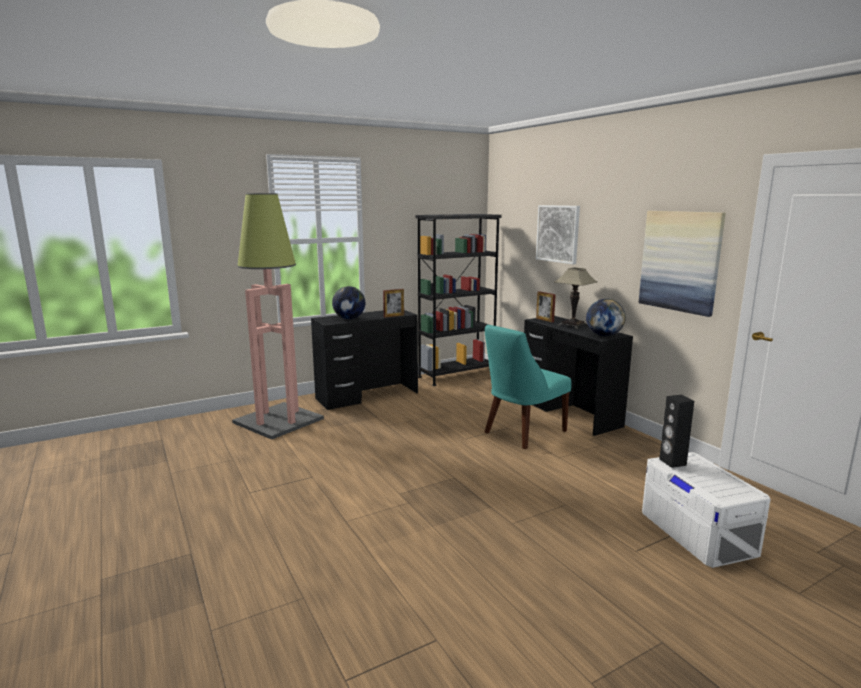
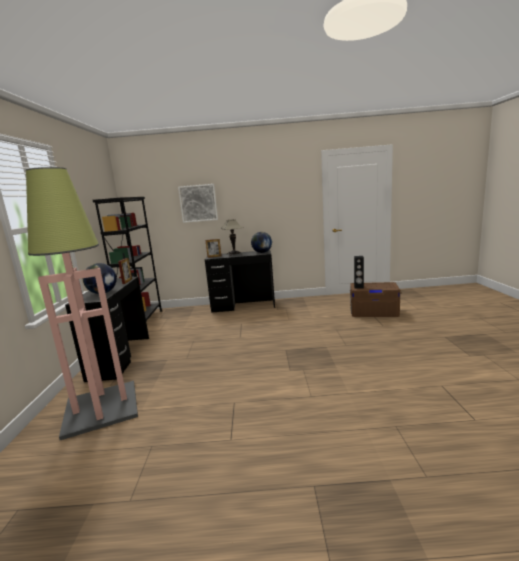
camera: 60 degrees left, 0 degrees up
turquoise chair [485,325,571,449] -> none
picture [639,211,726,317] -> none
white storage box [642,452,771,568] -> brown storage box [350,282,400,317]

